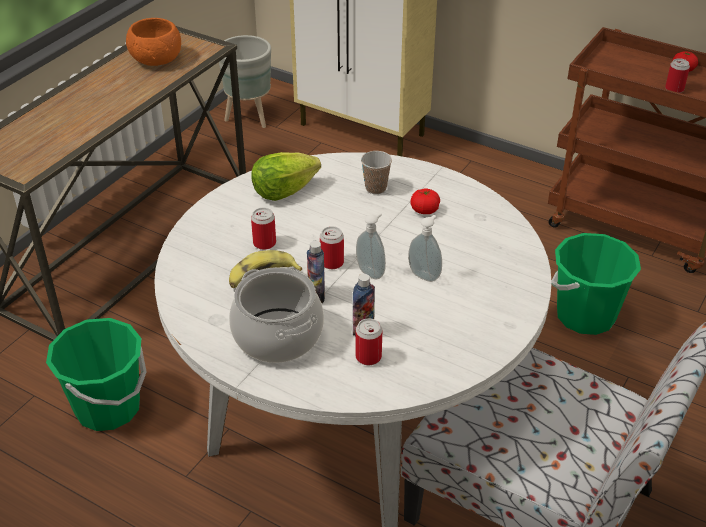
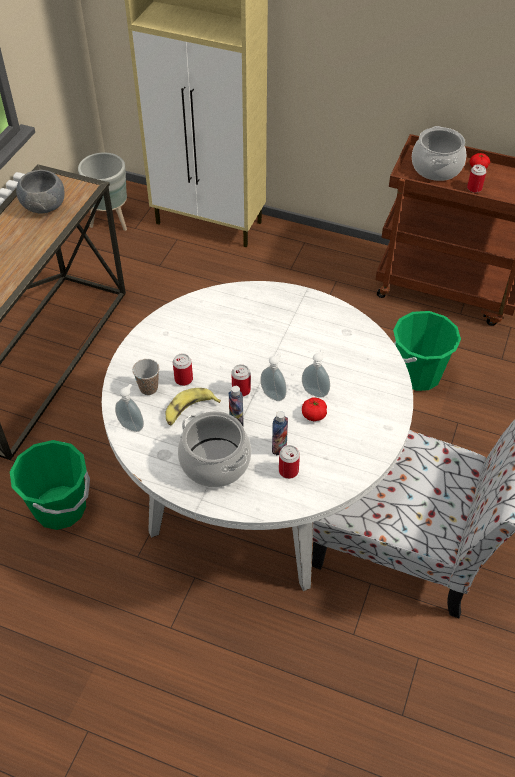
camera: 10 degrees left, 10 degrees up
orange bowl [126,18,181,66] -> grey bowl [16,170,64,213]
lettuce [251,152,321,201] -> none
cup [361,151,392,194] -> cup moved to [132,359,159,395]
tomato [410,188,440,214] -> tomato moved to [302,397,327,421]
none -> soap dispenser [115,384,144,432]
none -> cooking pot [412,126,466,181]

